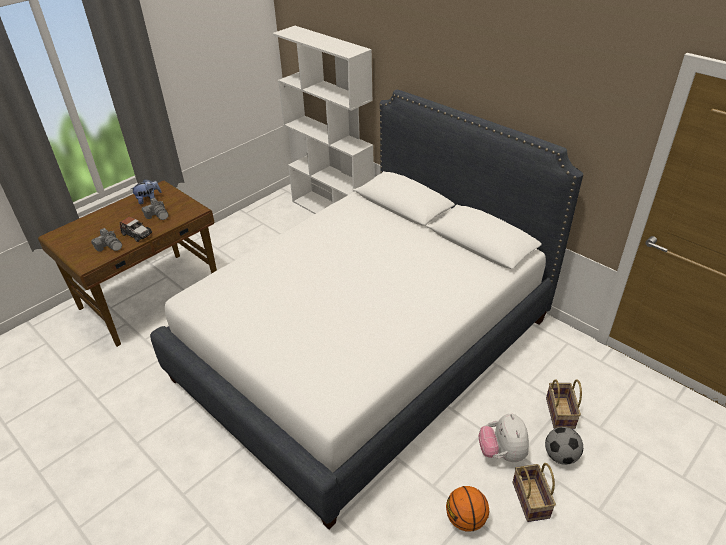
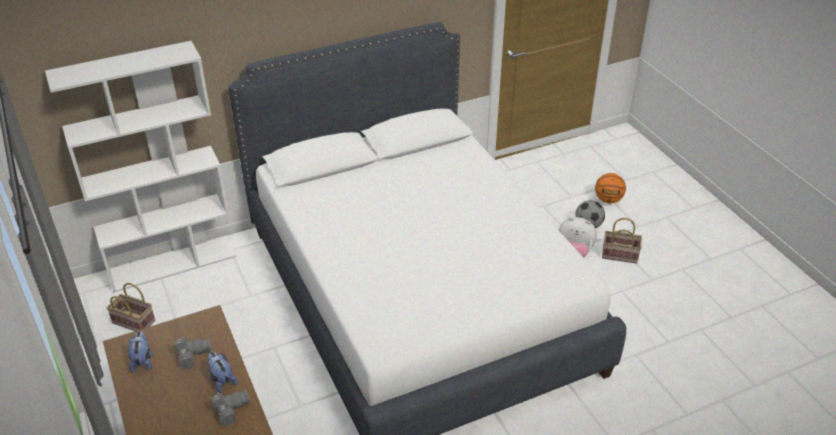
camera: 70 degrees left, 0 degrees up
toy car [120,216,152,242] -> plush toy [207,352,238,393]
basketball [446,486,489,532] -> basketball moved to [595,173,626,203]
basket [546,379,582,429] -> basket moved to [107,283,155,331]

